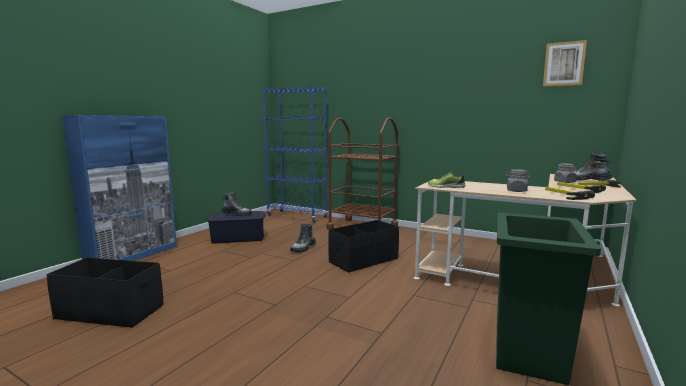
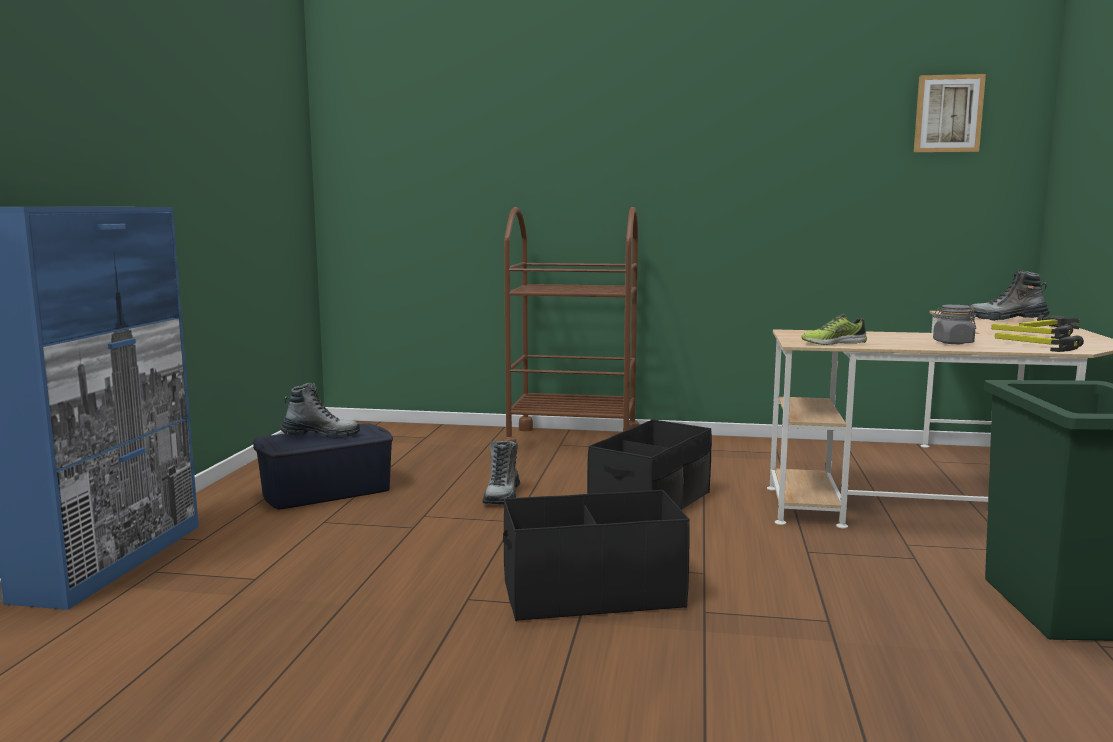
camera: 20 degrees left, 0 degrees up
black storage box [46,257,164,328] -> black storage box moved to [503,490,690,621]
blue bookcase [262,86,328,223] -> none
grey jar [554,163,577,183] -> none

